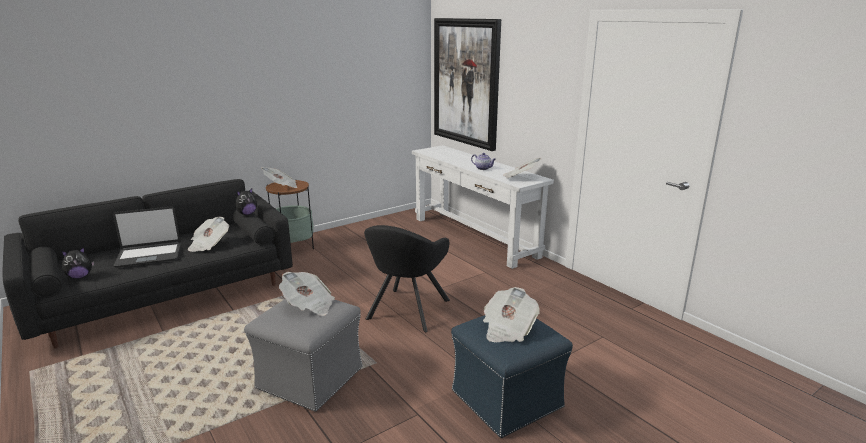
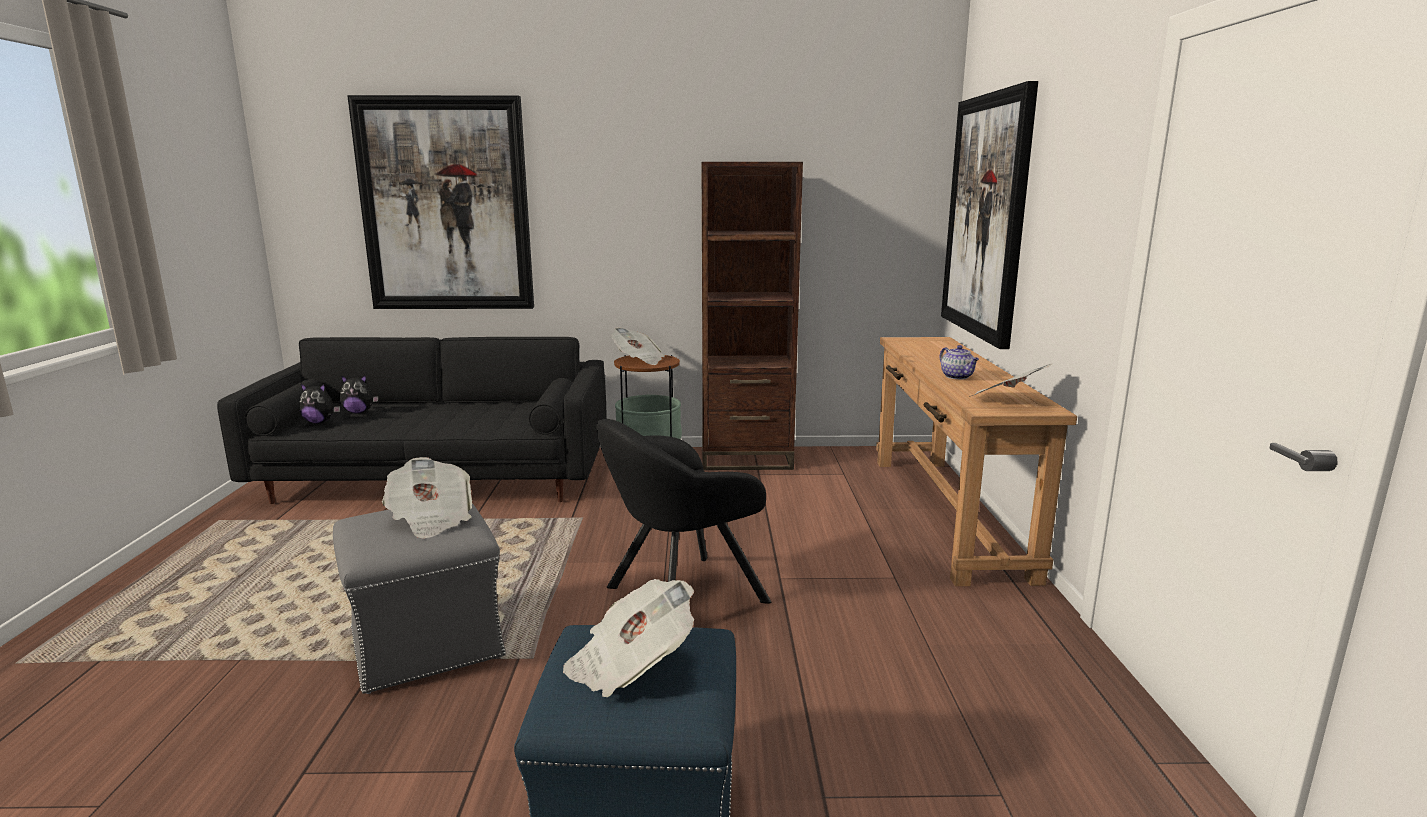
camera: 35 degrees right, 5 degrees down
laptop [113,207,181,268] -> none
newspaper [188,216,229,252] -> none
plush toy [236,188,257,215] -> plush toy moved to [340,375,379,414]
white console table [412,145,554,269] -> brown console table [876,337,1077,586]
none -> picture [347,95,534,309]
none -> brown bookcase [701,162,803,470]

